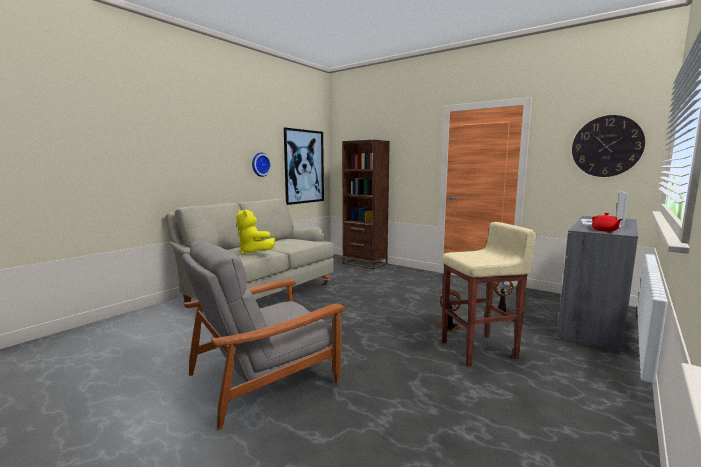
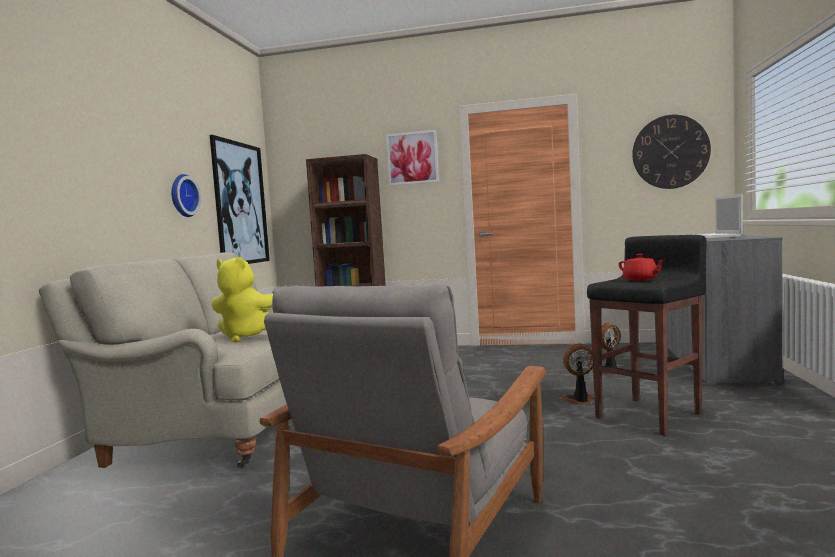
camera: 25 degrees left, 5 degrees down
beige stool [442,222,537,366] -> black stool [587,235,707,436]
red teapot [592,213,623,232] -> red teapot moved to [618,254,665,280]
none -> picture [386,130,439,186]

